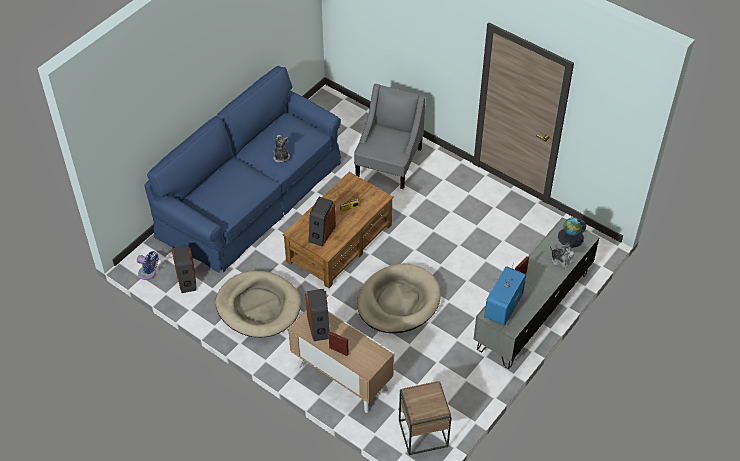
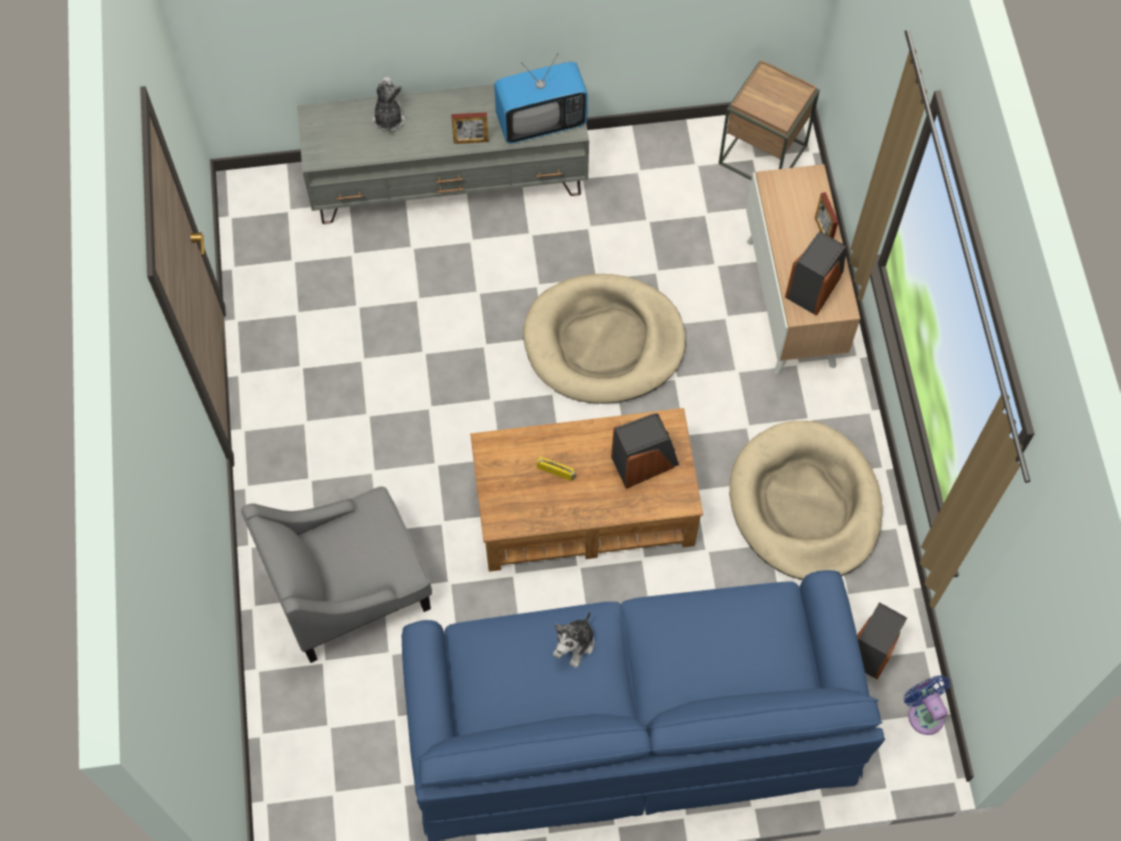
camera: 135 degrees left, 15 degrees up
globe [558,217,586,248] -> none

